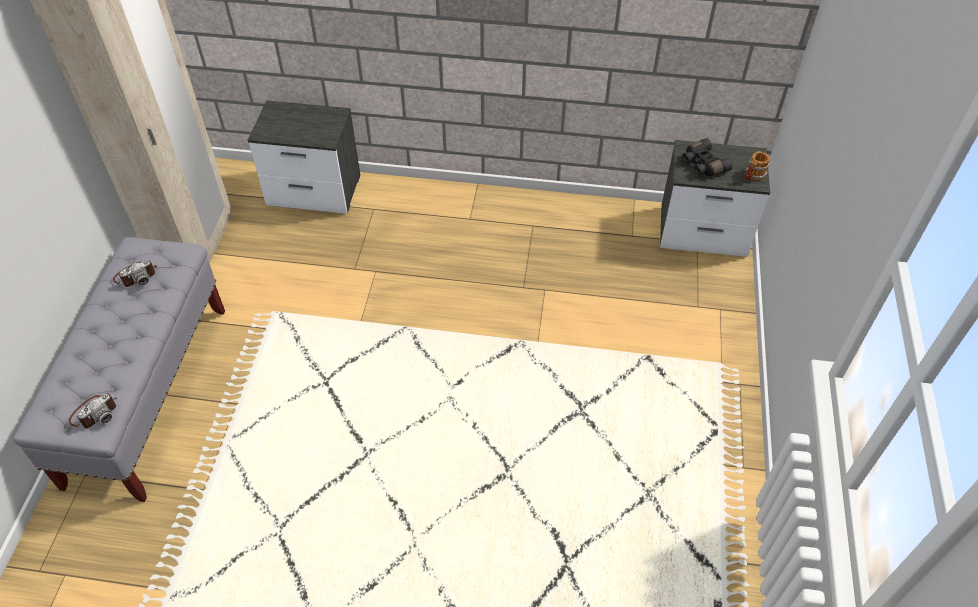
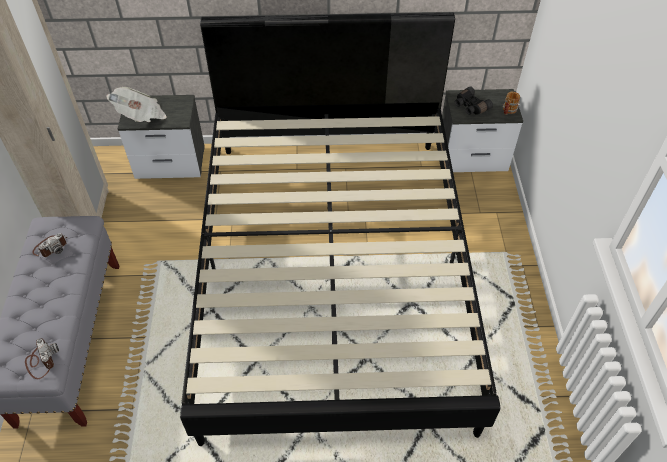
camera: 10 degrees left, 0 degrees up
camera [69,394,117,428] -> camera turned 60 degrees counterclockwise [25,338,59,379]
none -> newspaper [106,87,167,122]
none -> black bed [180,12,500,446]

